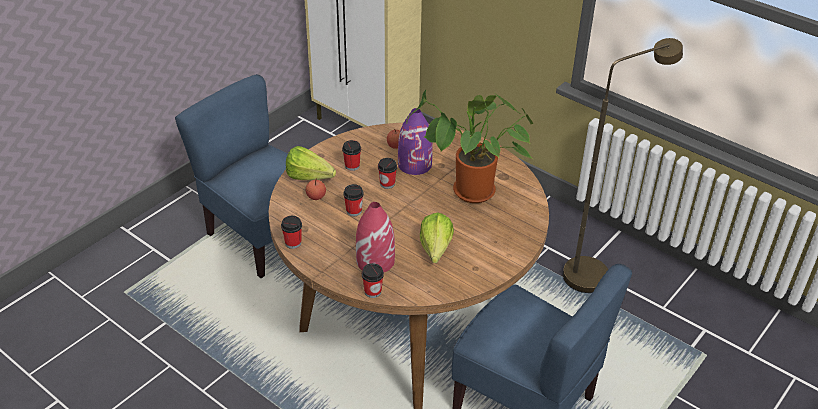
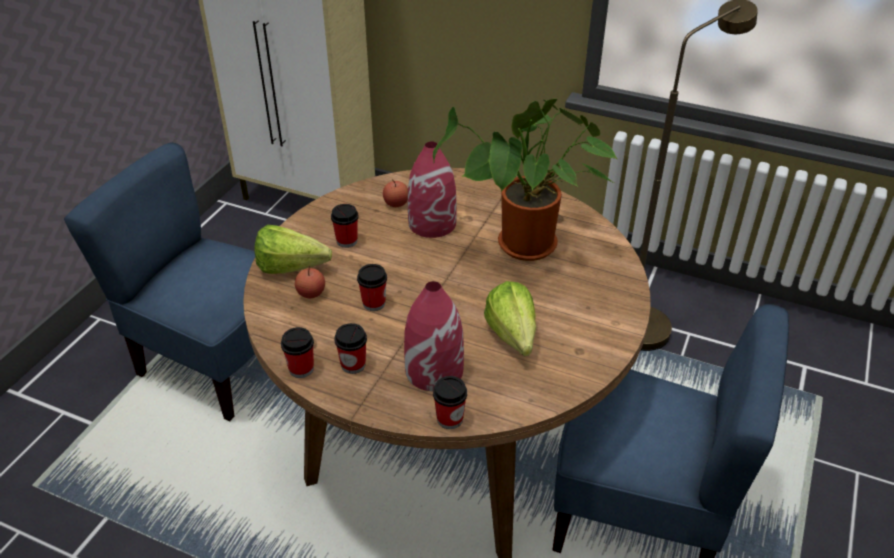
camera: 15 degrees left, 0 degrees up
cup [378,158,397,189] -> cup moved to [334,323,367,374]
purple vase [398,108,433,175] -> red vase [408,141,457,238]

